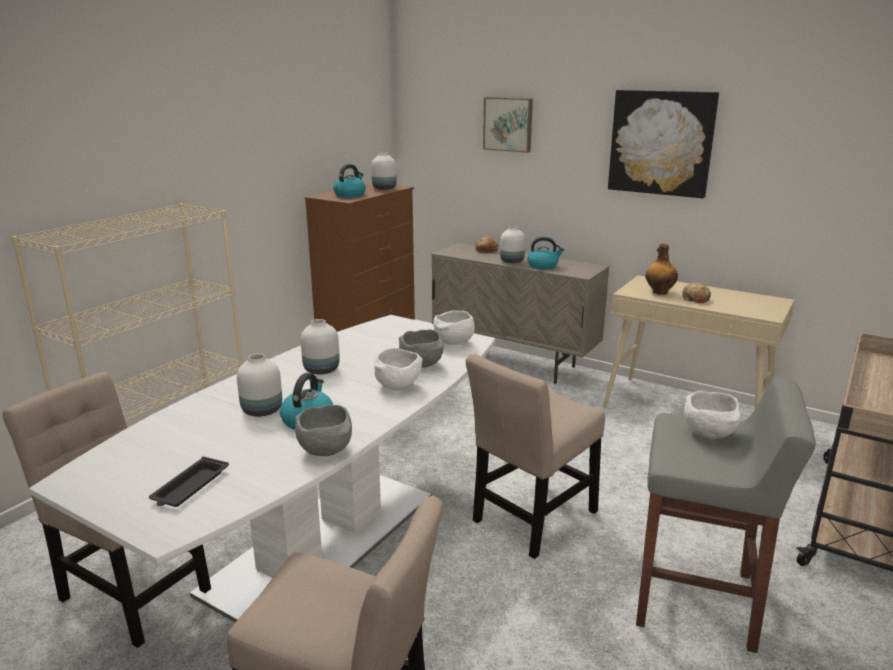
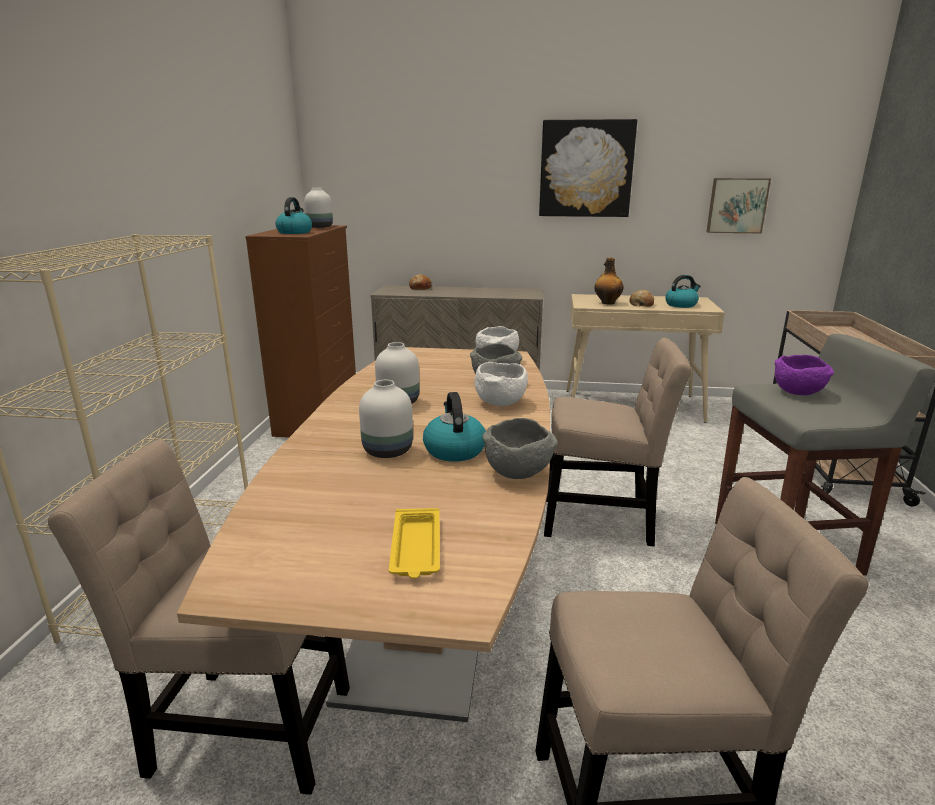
camera: 25 degrees left, 0 degrees up
white dining table [29,315,495,622] -> brown dining table [177,347,550,722]
black tray [149,457,229,507] -> yellow tray [389,508,440,579]
beige chair [466,354,605,559] -> beige chair turned 105 degrees counterclockwise [544,338,691,546]
picture [483,97,533,153] -> picture moved to [706,178,771,233]
white vase [500,226,525,263] -> none
kettle [527,237,564,269] -> kettle moved to [665,275,701,308]
white bowl [684,391,741,439] -> purple bowl [775,355,834,395]

